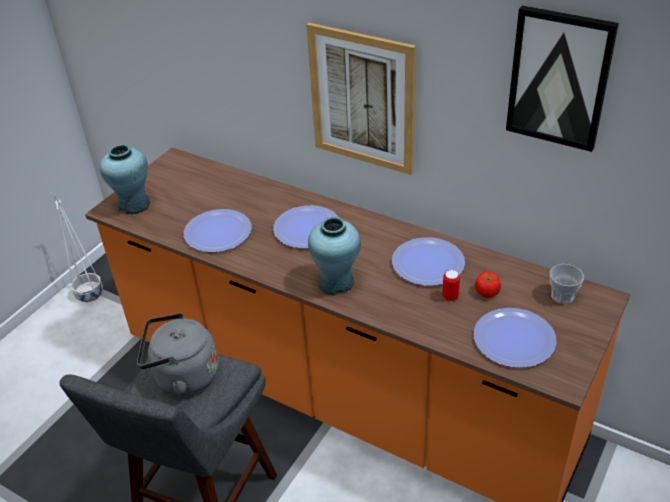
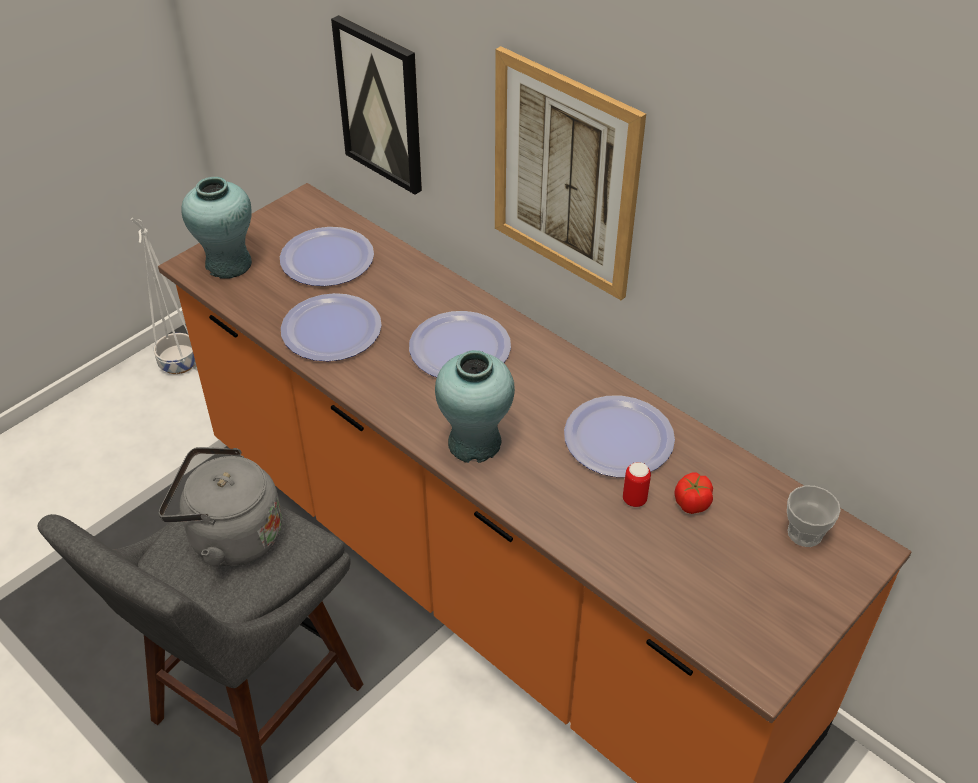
camera: 10 degrees right, 5 degrees up
plate [474,308,557,368] -> plate moved to [280,227,374,286]
picture [506,5,619,152] -> picture moved to [331,15,422,195]

